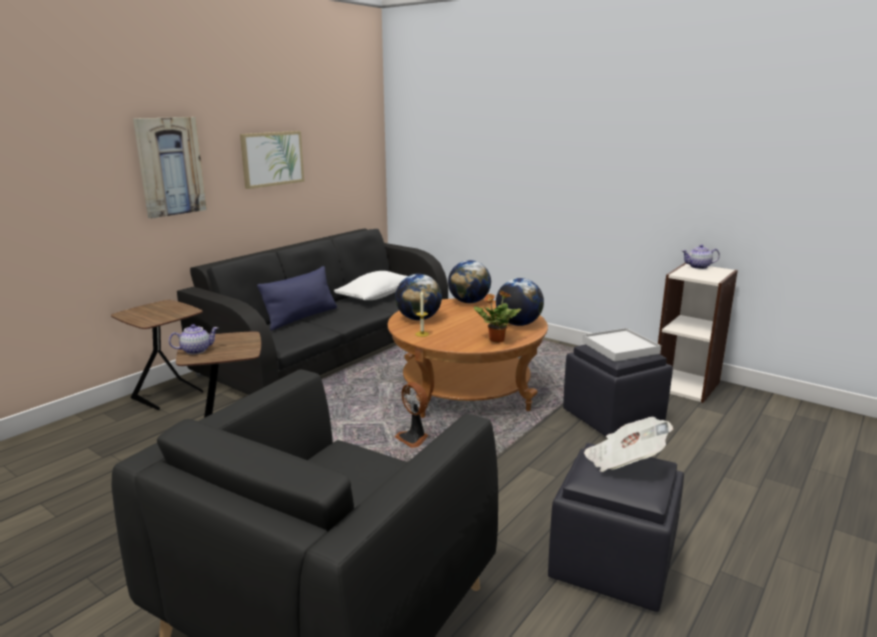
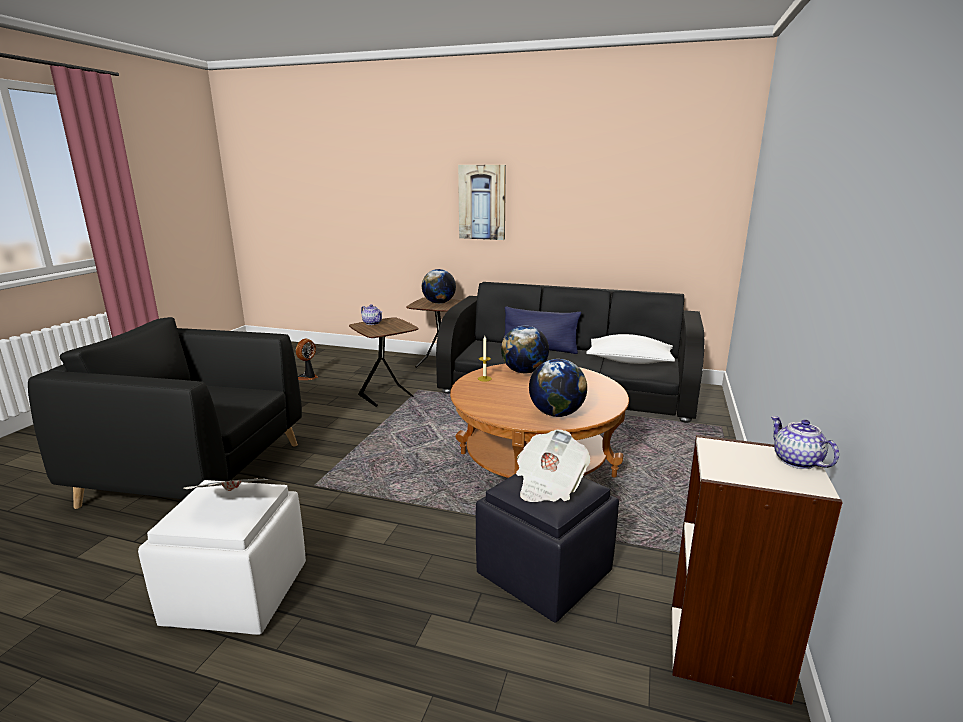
camera: 70 degrees right, 0 degrees up
picture [240,131,304,189] -> none
fan [395,382,429,448] -> fan moved to [296,339,318,380]
globe [448,260,491,303] -> globe moved to [422,269,456,304]
potted plant [474,290,521,343] -> none
black ottoman [548,443,684,612] -> white ottoman [138,480,306,635]
white tray [582,328,661,362] -> newspaper [516,429,590,502]

